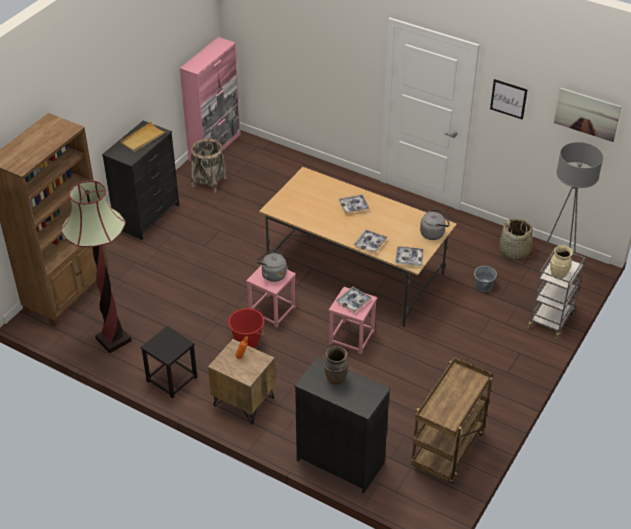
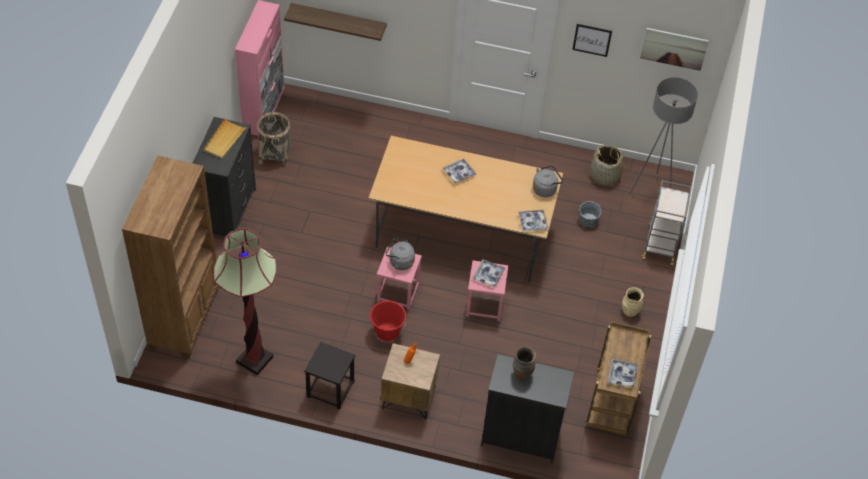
camera: 20 degrees left, 10 degrees up
tray [354,230,388,253] -> tray moved to [608,359,638,388]
beige vase [550,245,573,278] -> beige vase moved to [622,287,644,317]
none -> shelf [284,3,387,41]

